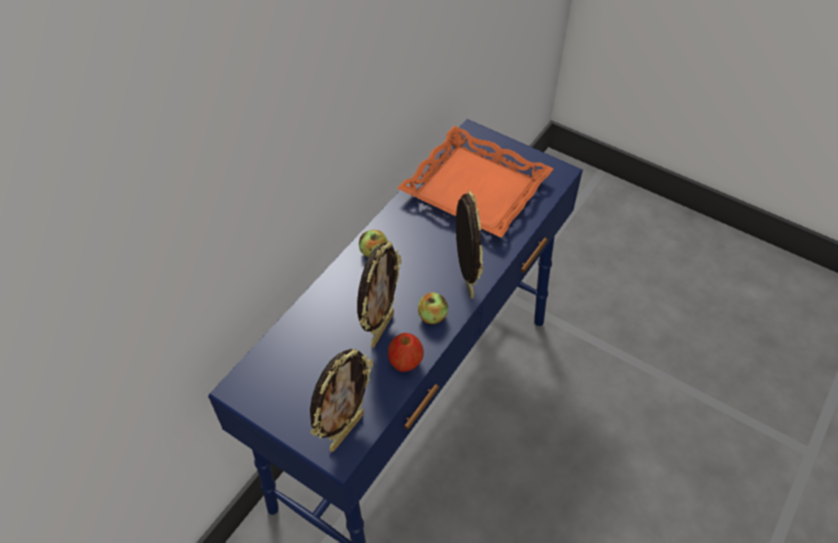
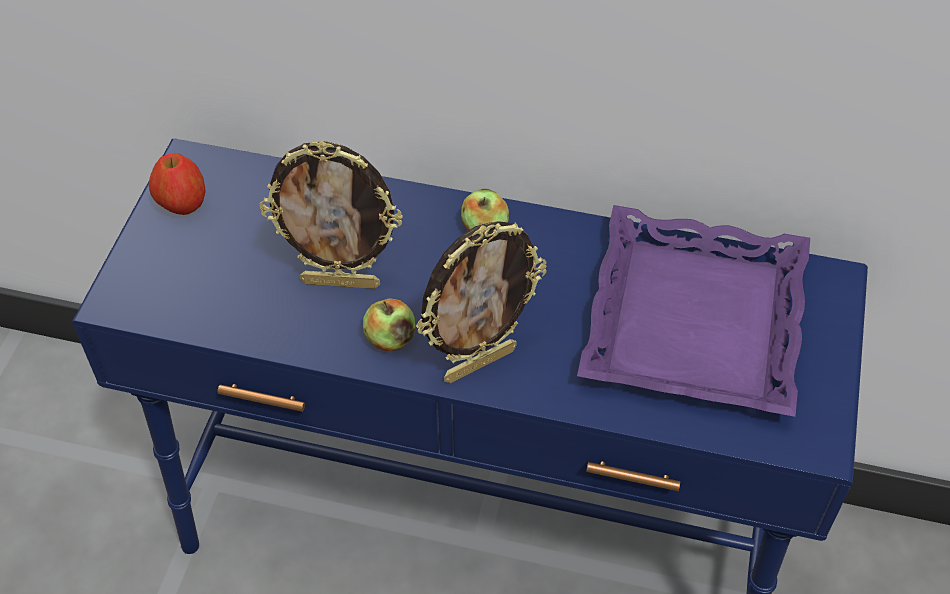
camera: 70 degrees right, 0 degrees up
picture frame [310,349,373,452] -> none
apple [388,333,424,372] -> apple moved to [149,153,206,215]
orange tray [397,126,554,238] -> purple tray [577,205,810,417]

